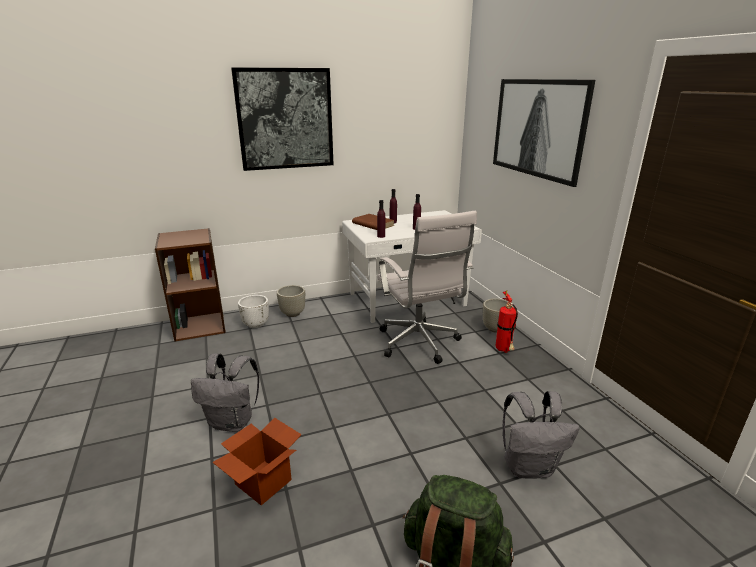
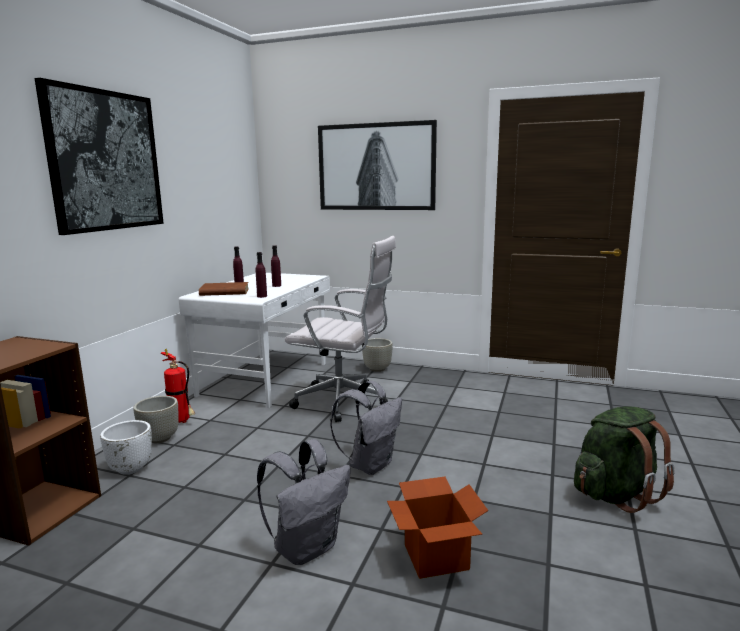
camera: 50 degrees left, 10 degrees down
fire extinguisher [496,291,518,353] -> fire extinguisher moved to [161,348,195,423]
grey backpack [503,391,580,479] -> grey backpack moved to [330,381,402,475]

